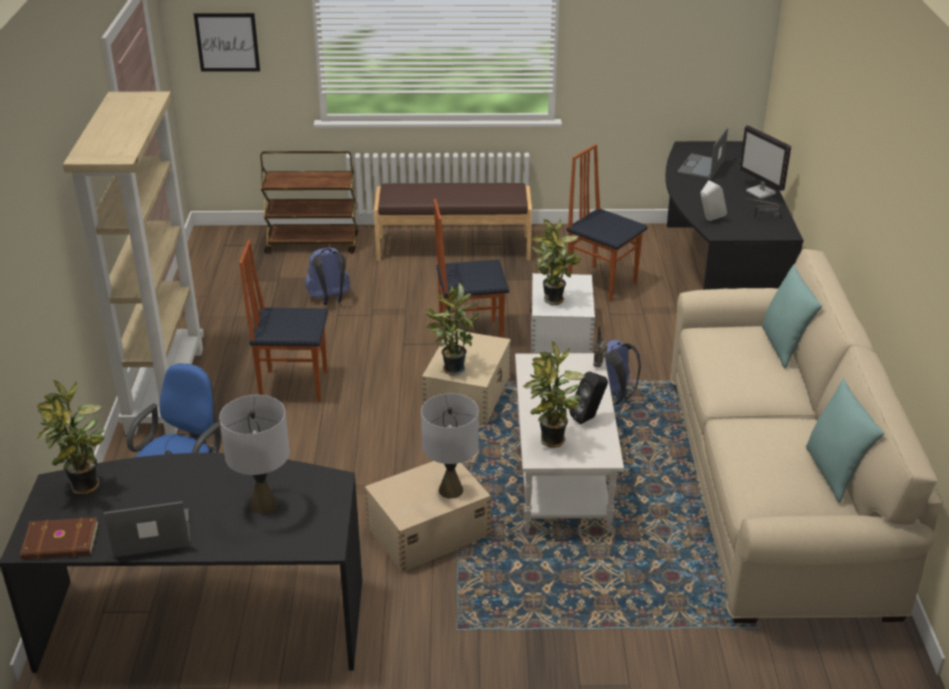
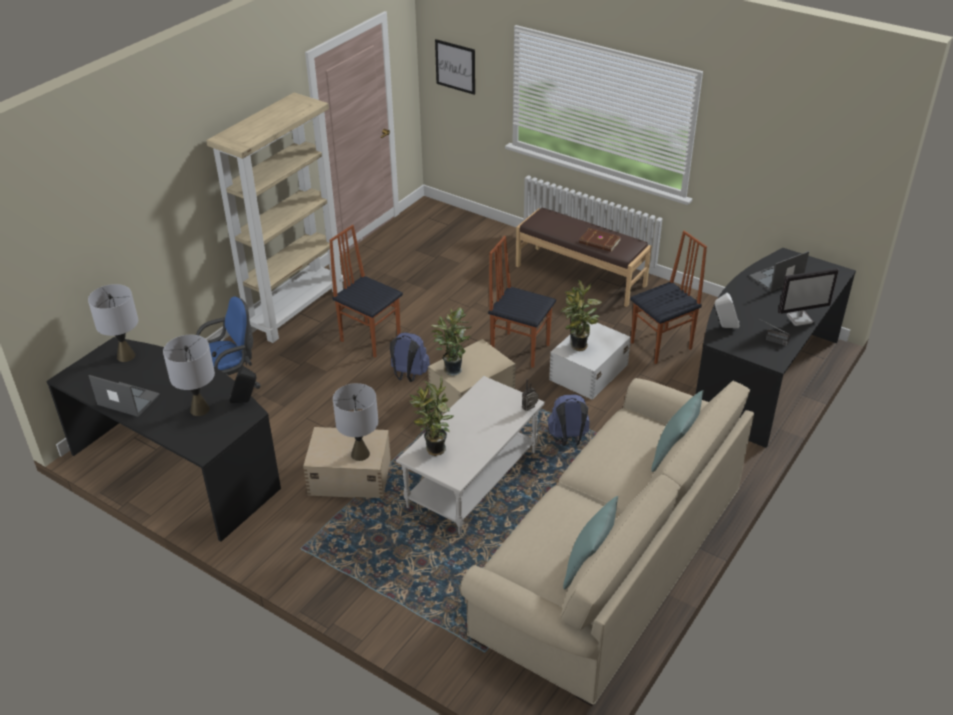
camera: 35 degrees right, 5 degrees up
brown book [20,517,99,559] -> brown book moved to [579,228,621,252]
potted plant [35,379,105,495] -> grey table lamp [88,284,138,362]
brown cart [260,151,359,254] -> none
blue backpack [305,247,350,305] -> blue backpack moved to [390,332,430,382]
chair [567,144,648,301] -> chair turned 75 degrees clockwise [630,231,707,364]
black speaker [569,371,608,425] -> black speaker moved to [229,366,256,403]
monitor [739,125,791,199] -> monitor turned 105 degrees counterclockwise [778,268,839,326]

